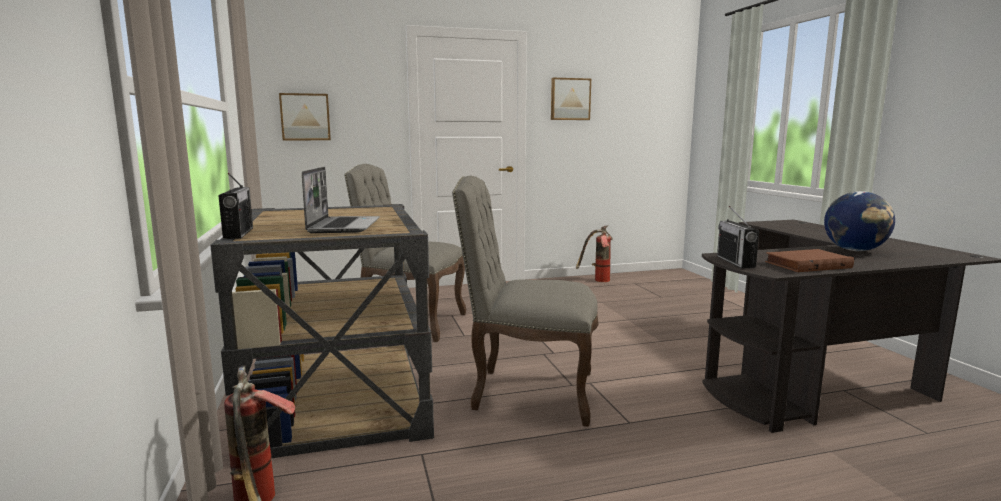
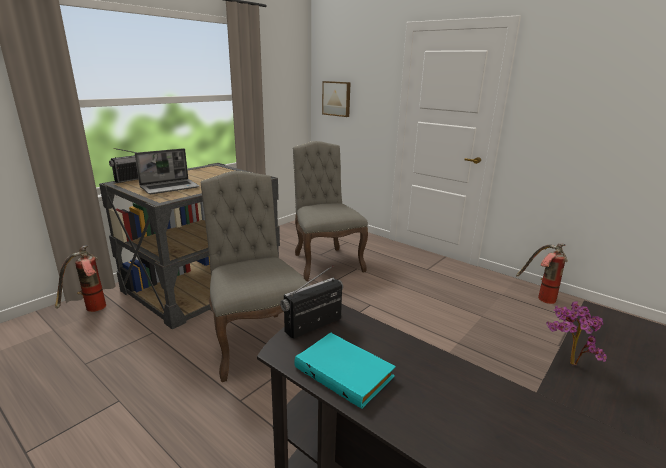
camera: 55 degrees right, 10 degrees up
picture [551,78,591,120] -> none
brown book [765,249,854,272] -> turquoise book [294,332,396,409]
globe [824,191,895,251] -> none
none -> potted plant [546,301,607,366]

